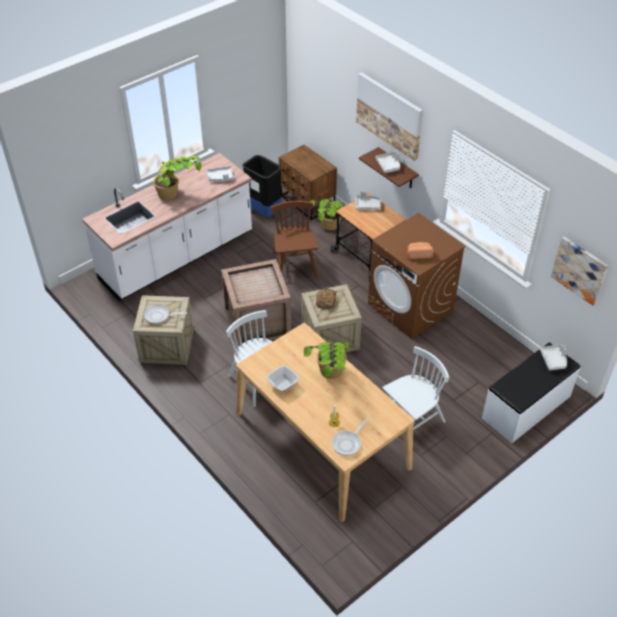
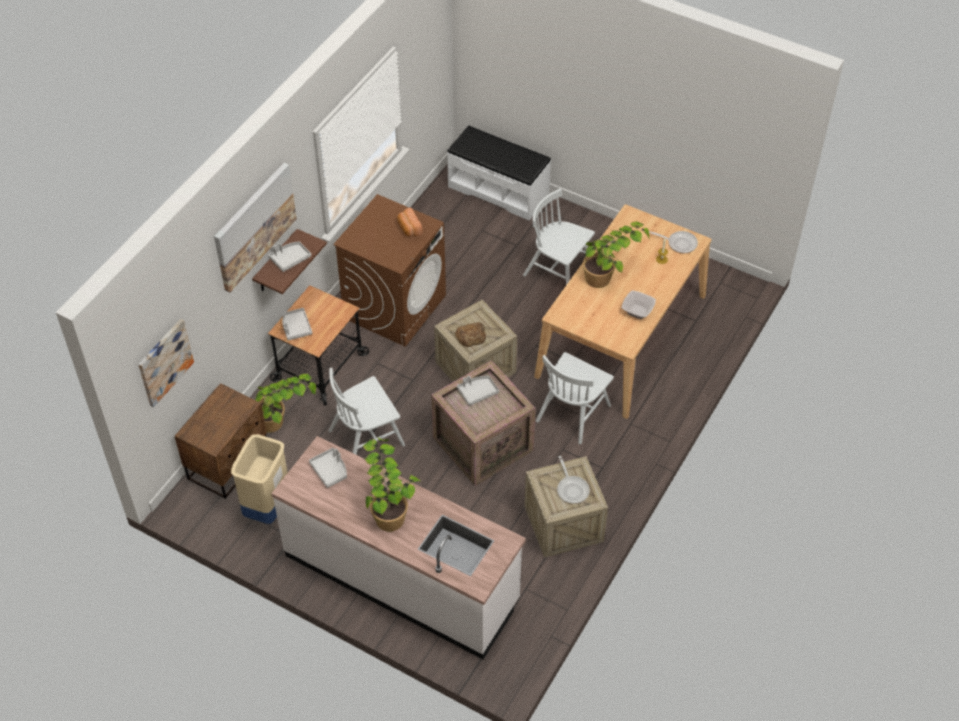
camera: 110 degrees left, 5 degrees up
black trash can [242,155,282,217] -> beige trash can [231,434,288,524]
brown chair [271,201,319,278] -> white chair [329,368,405,455]
grey tray [540,345,567,370] -> grey tray moved to [457,376,499,406]
picture [551,236,608,305] -> picture moved to [138,319,194,407]

